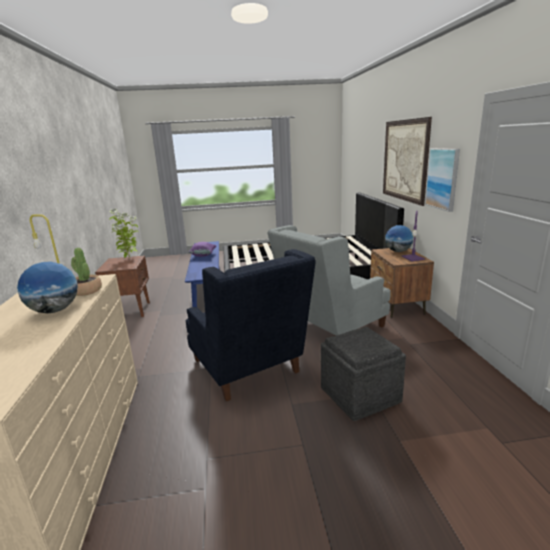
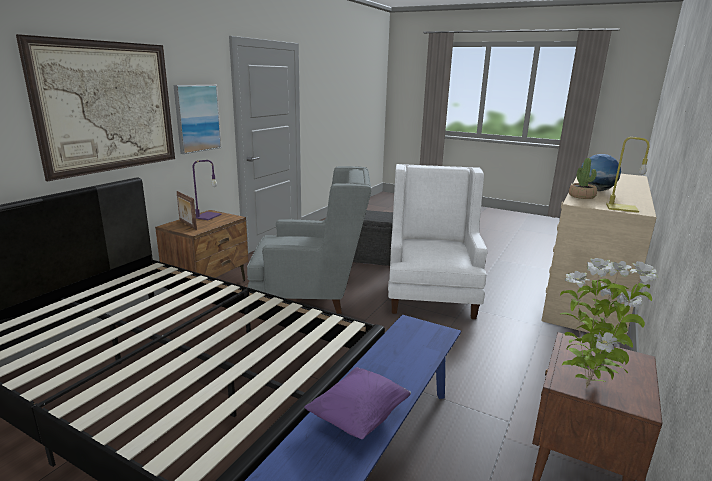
camera: 145 degrees left, 0 degrees up
blue armchair [185,249,316,401] -> white armchair [388,164,488,319]
globe [385,225,413,252] -> picture frame [177,191,197,230]

